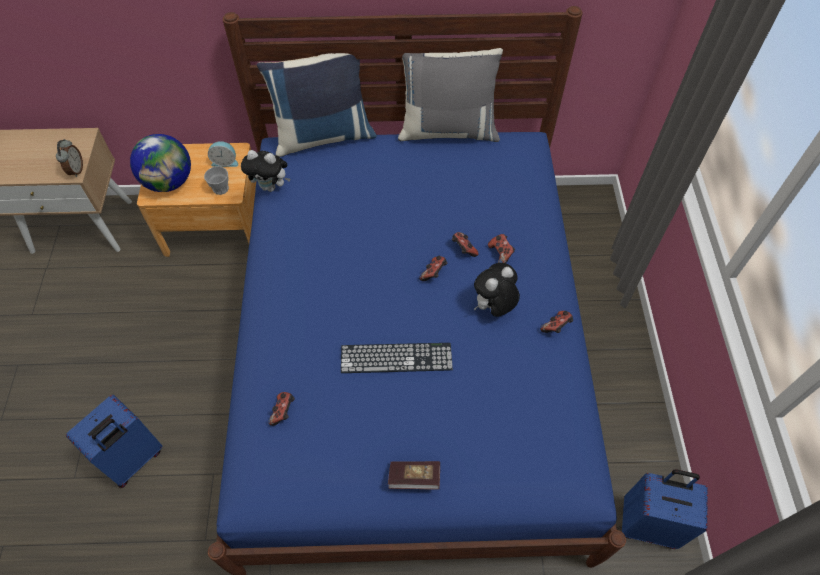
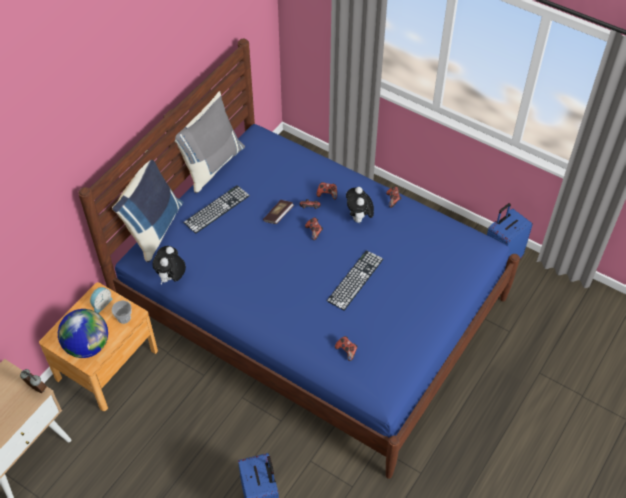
camera: 55 degrees left, 5 degrees down
plush toy [241,150,290,192] -> plush toy turned 150 degrees clockwise [152,246,186,284]
book [388,461,440,489] -> book moved to [263,200,294,224]
none -> keyboard [183,185,250,234]

